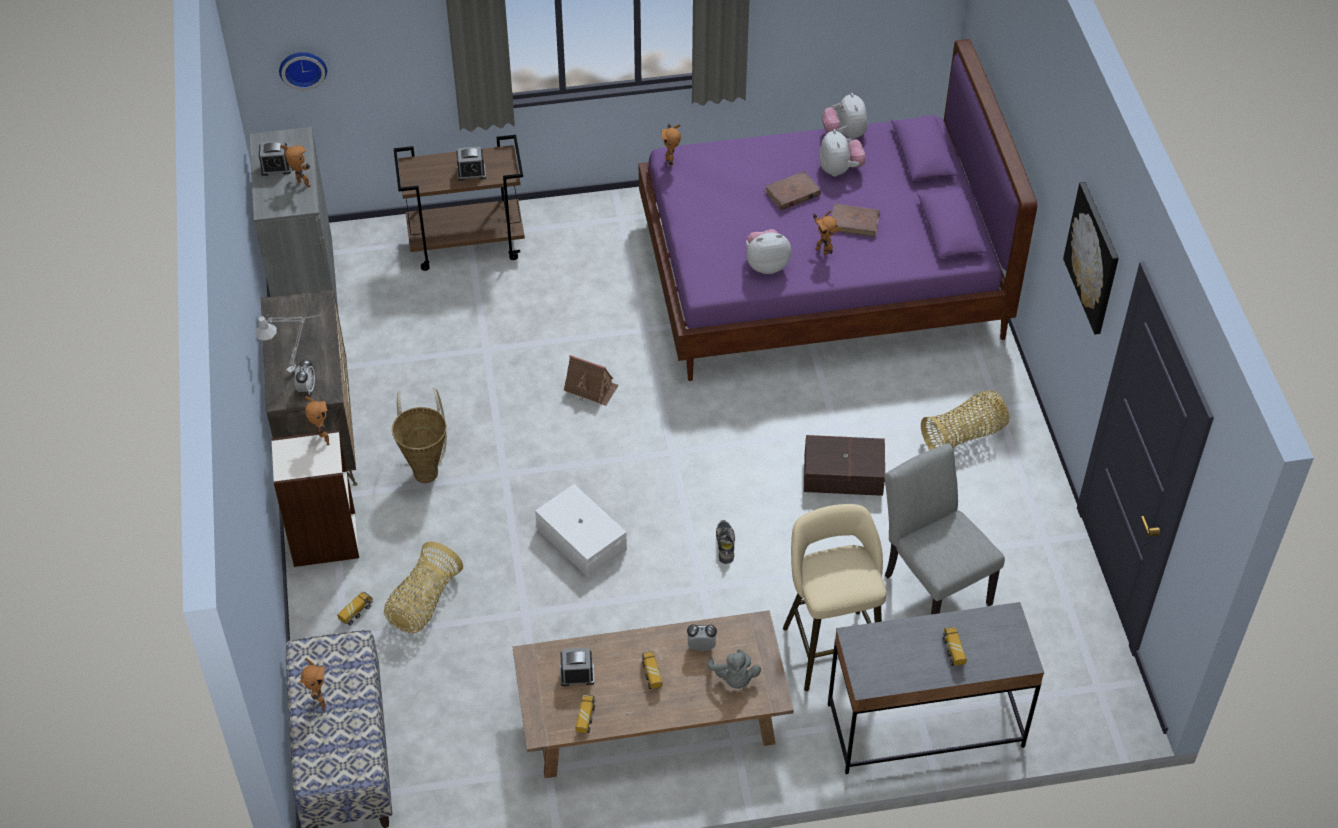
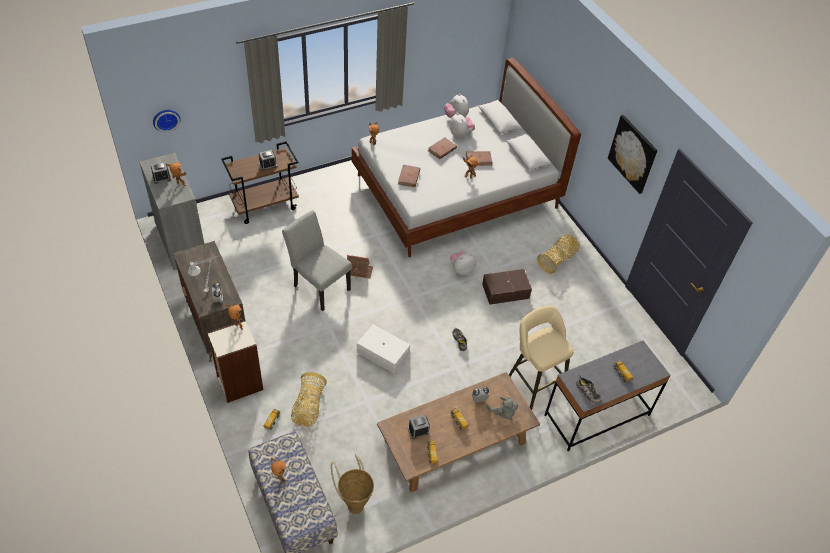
camera: 20 degrees left, 0 degrees up
basket [392,388,447,483] -> basket moved to [331,454,374,514]
purple bed [639,39,1037,381] -> white bed [352,58,581,258]
plush toy [746,229,791,274] -> plush toy moved to [450,251,476,275]
grey chair [885,443,1005,615] -> grey chair moved to [282,210,352,311]
none -> brown book [398,165,420,187]
none -> shoe [576,375,602,403]

